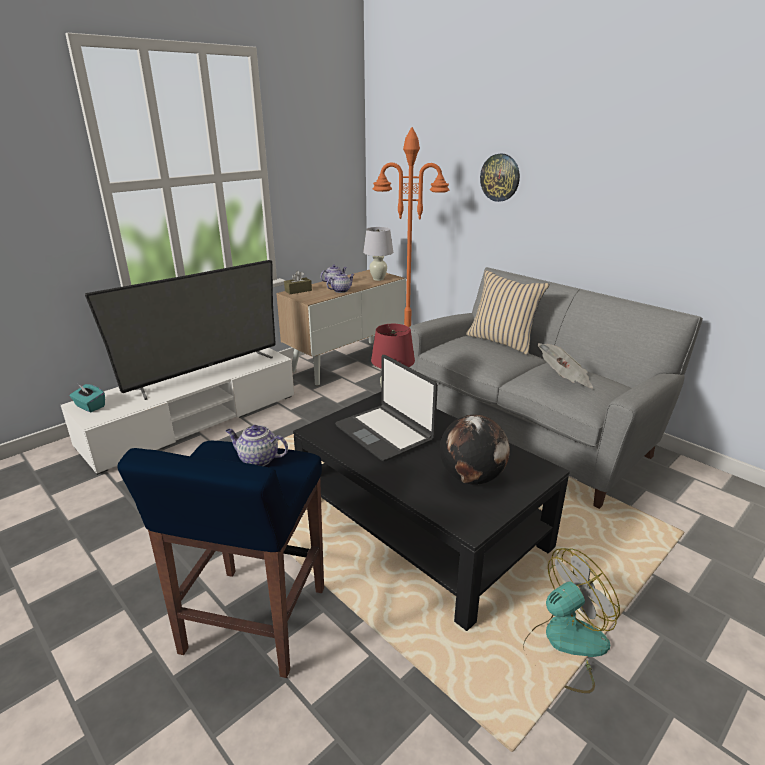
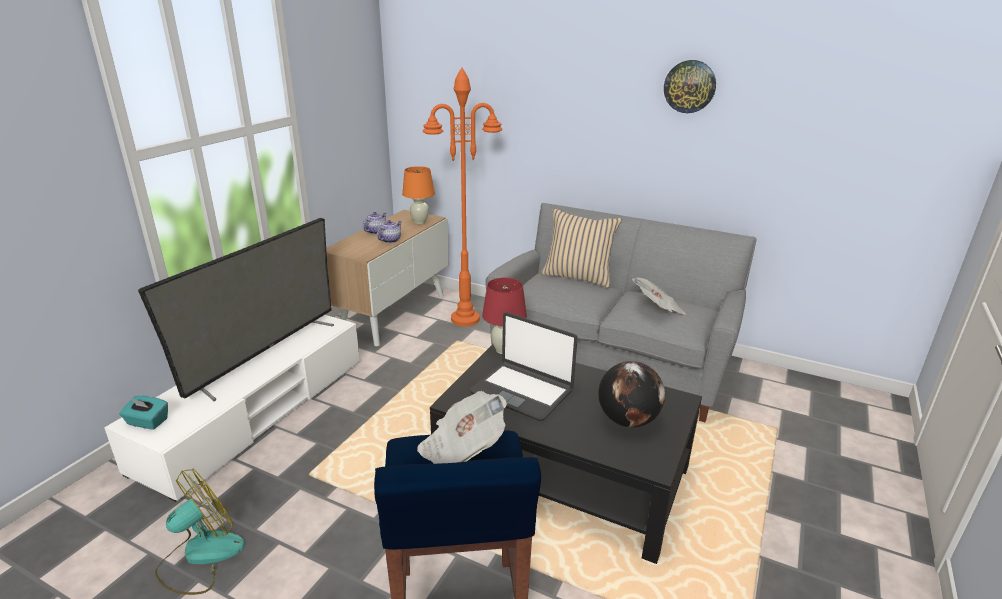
camera: 20 degrees left, 0 degrees up
teapot [226,425,288,466] -> newspaper [417,391,507,464]
brown tissue box [284,271,312,294] -> none
white table lamp [363,227,393,281] -> orange table lamp [402,166,435,224]
wall clock [480,154,520,202] -> wall clock moved to [664,60,716,113]
fan [523,548,620,693] -> fan moved to [155,469,245,595]

